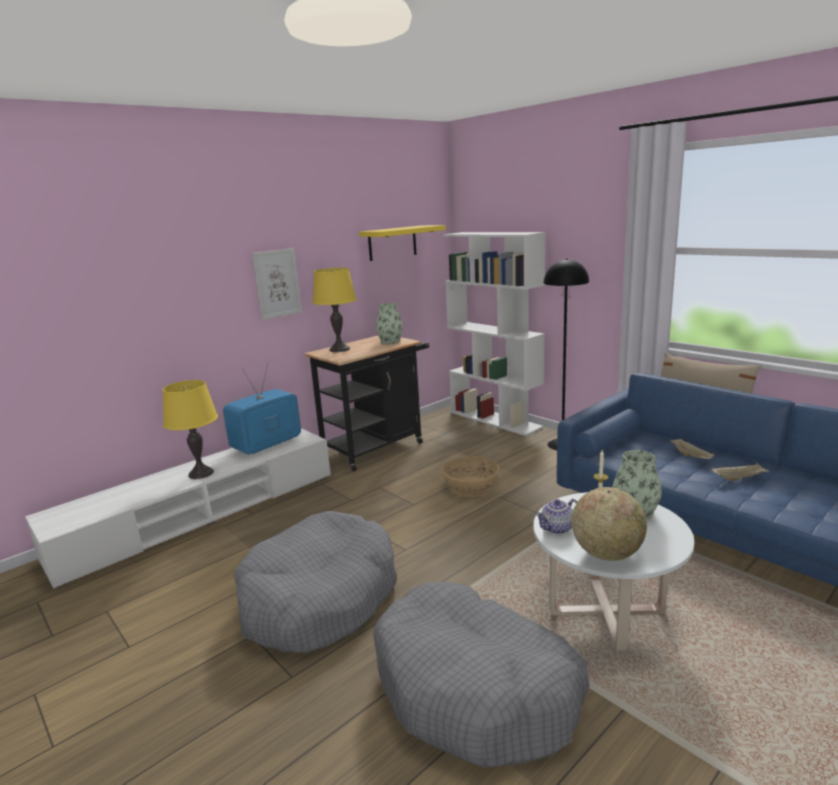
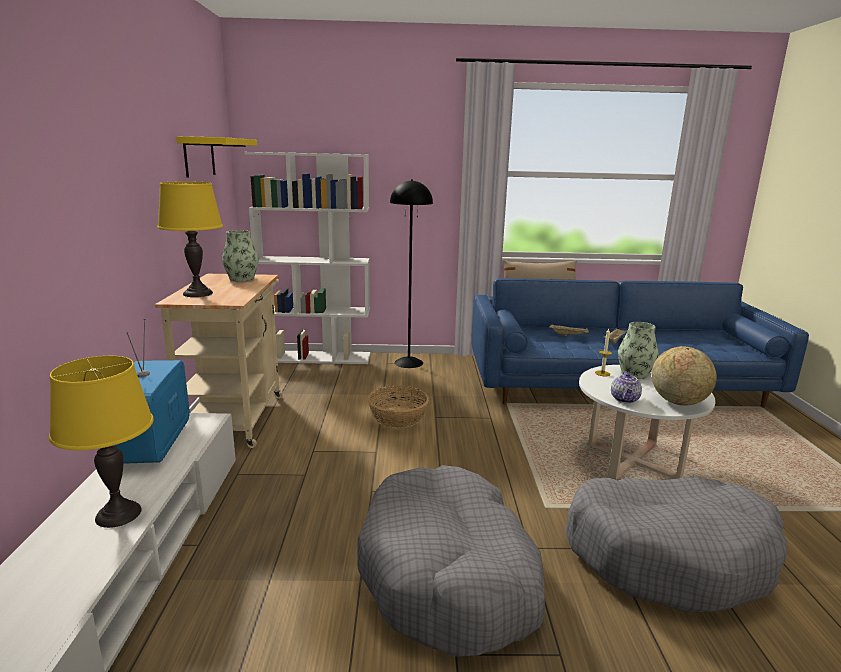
camera: 50 degrees left, 0 degrees up
picture [252,248,302,320] -> none
black cart [304,336,429,472] -> beige cart [155,274,283,448]

